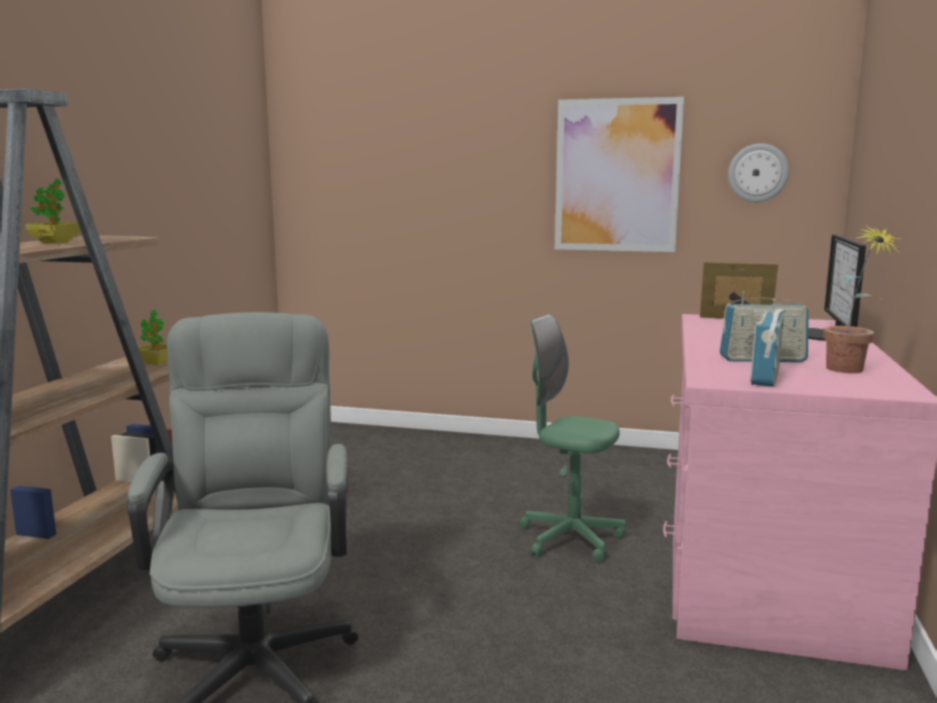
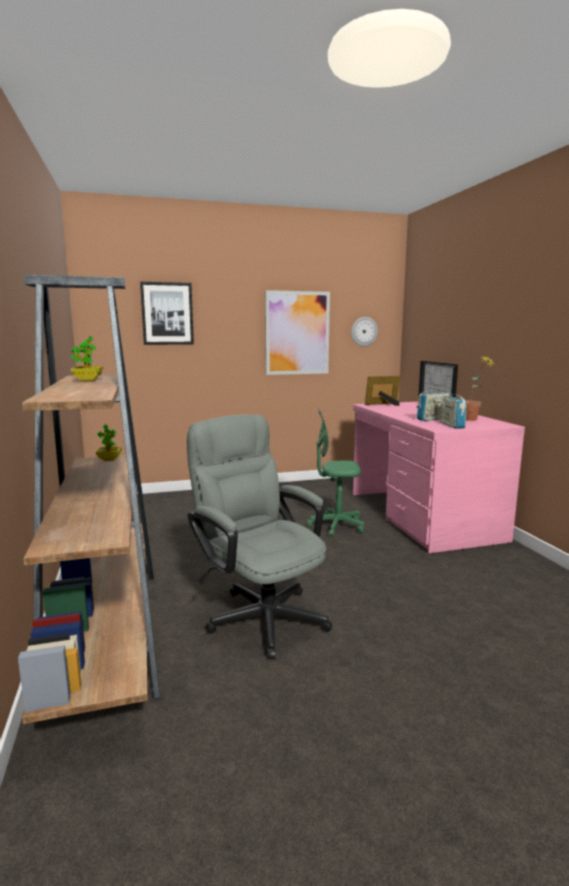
camera: 30 degrees left, 0 degrees up
none -> picture [140,282,194,345]

